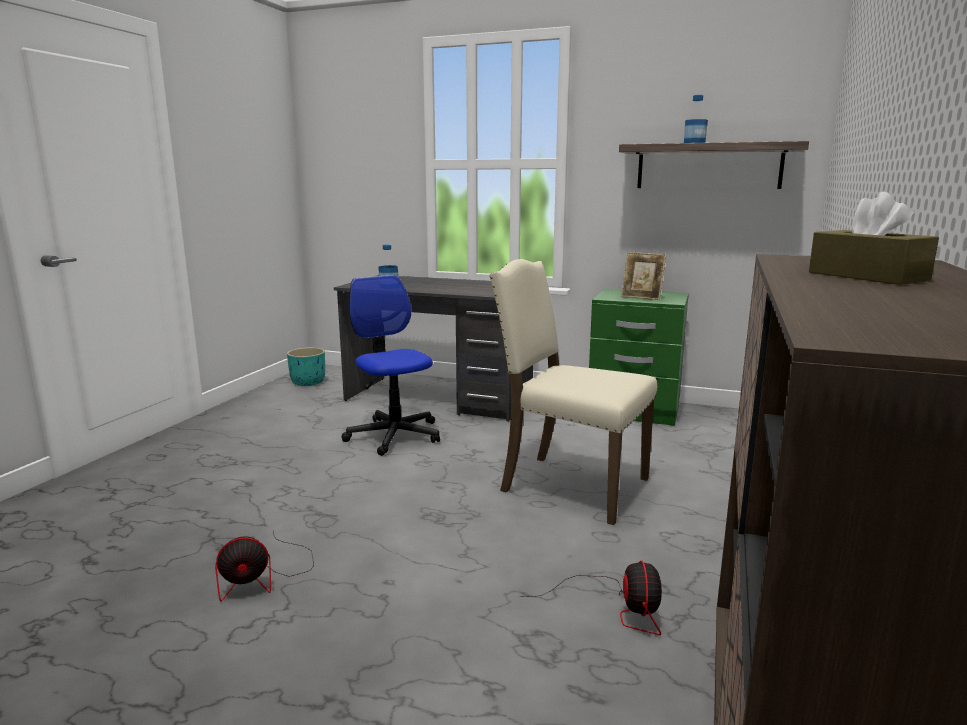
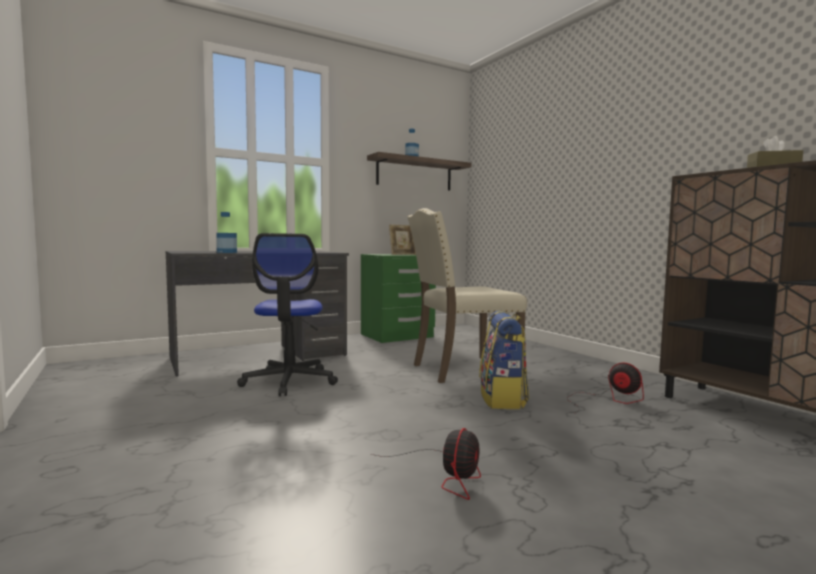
camera: 50 degrees left, 10 degrees down
turquoise planter [287,347,325,386] -> none
office chair [342,275,440,456] -> office chair turned 105 degrees counterclockwise [237,233,338,396]
none -> backpack [479,311,529,409]

